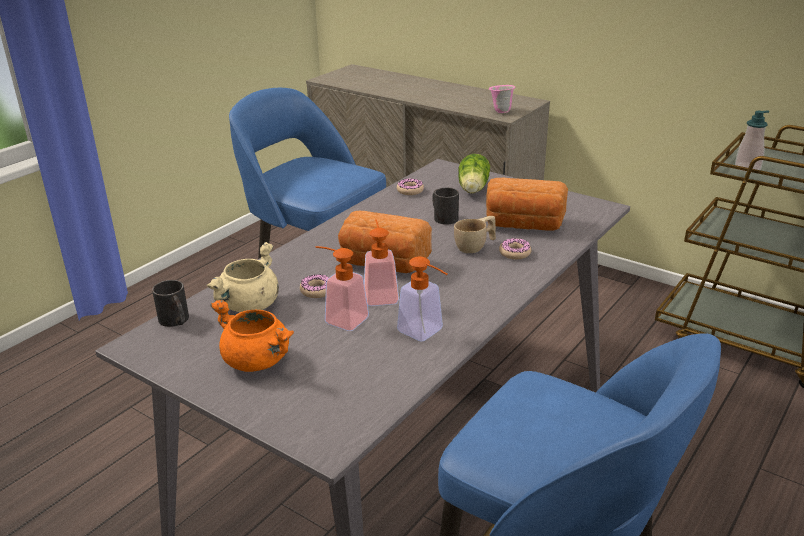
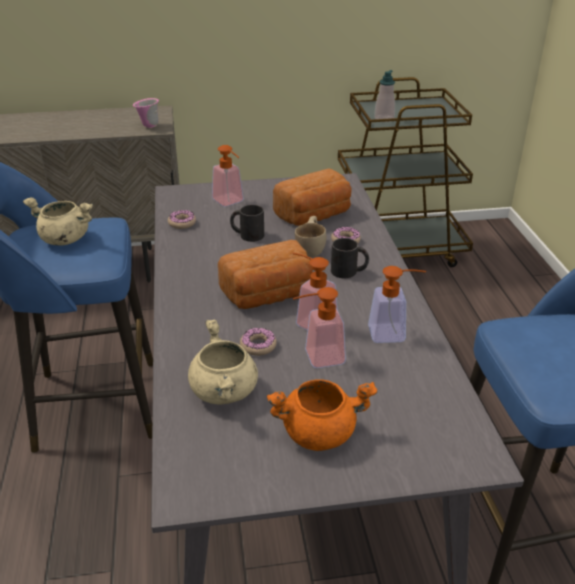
camera: 45 degrees left, 5 degrees up
black mug [152,280,189,327] -> black mug moved to [331,238,369,278]
lettuce [458,154,490,194] -> soap dispenser [212,145,244,207]
none -> beige cooking pot [23,197,93,246]

